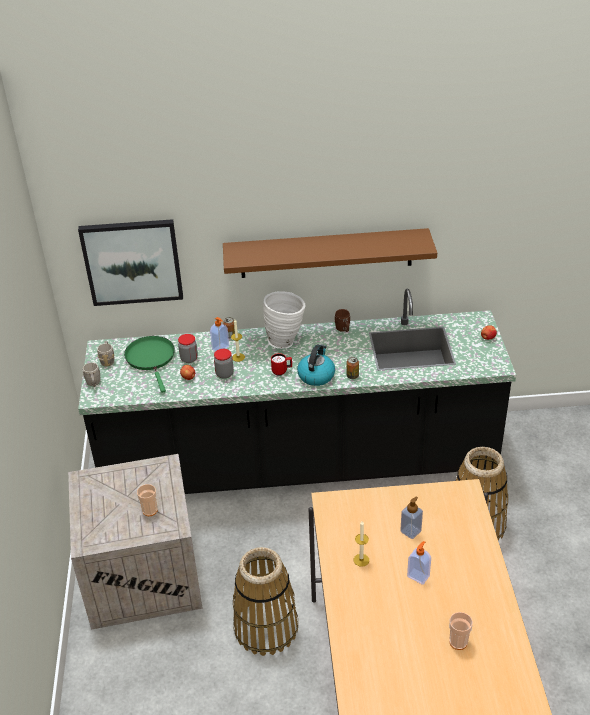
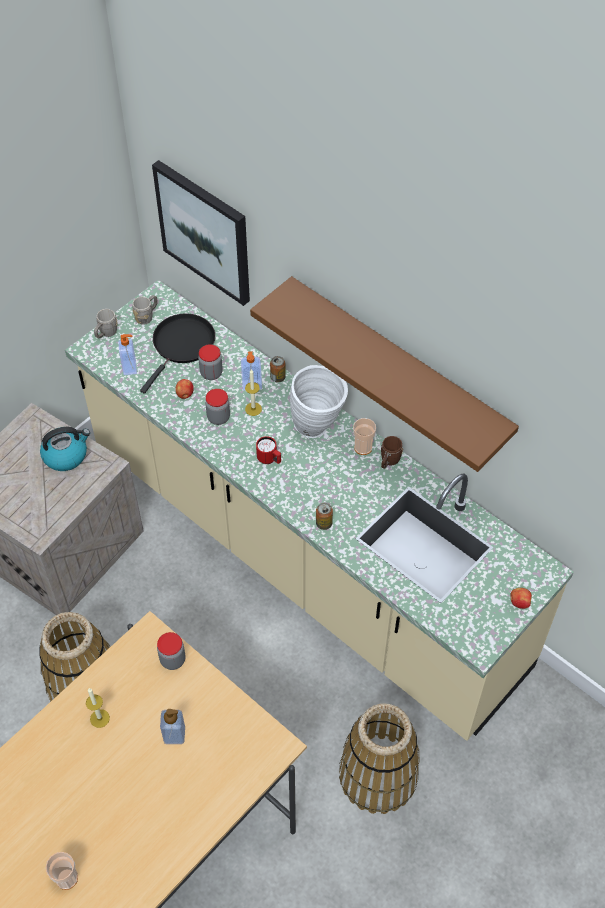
camera: 45 degrees right, 15 degrees up
black counter [78,289,516,494] -> beige counter [65,280,574,741]
green frying pan [124,336,175,393] -> black frying pan [140,313,215,394]
cup [137,484,158,516] -> cup moved to [353,418,376,455]
kettle [297,344,335,386] -> kettle moved to [40,427,90,471]
soap dispenser [407,541,431,585] -> soap dispenser moved to [118,334,137,375]
none -> jar [157,632,186,670]

